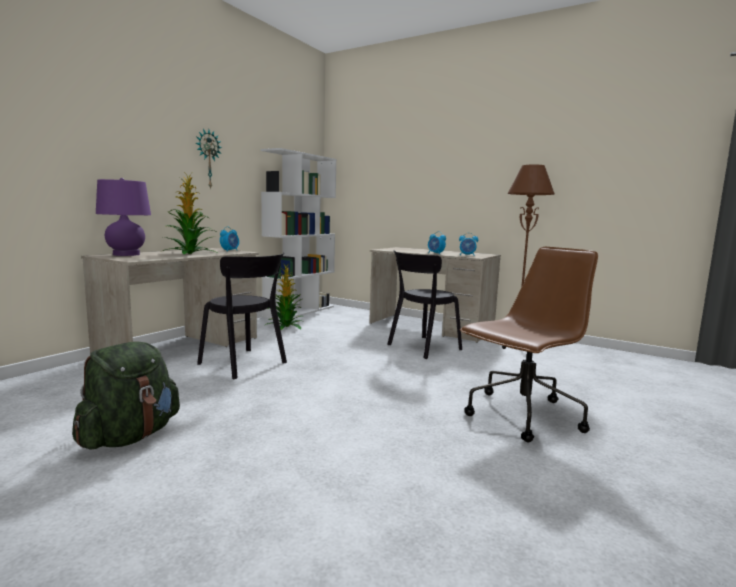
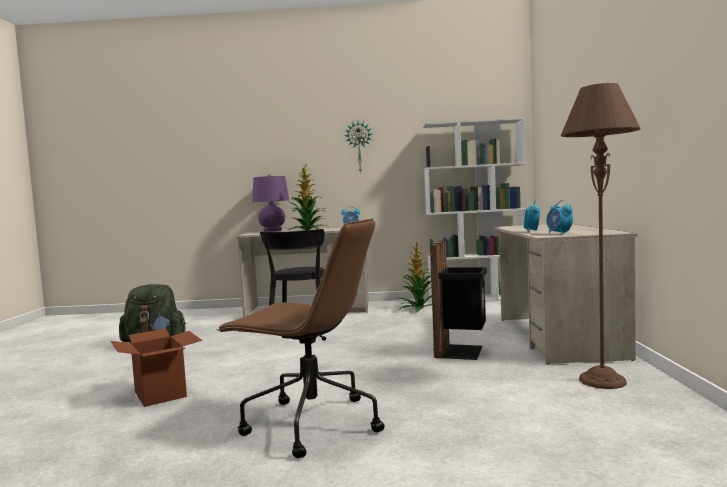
camera: 60 degrees right, 5 degrees down
black chair [387,250,462,359] -> black trash can [430,241,487,360]
none -> cardboard box [110,329,202,407]

